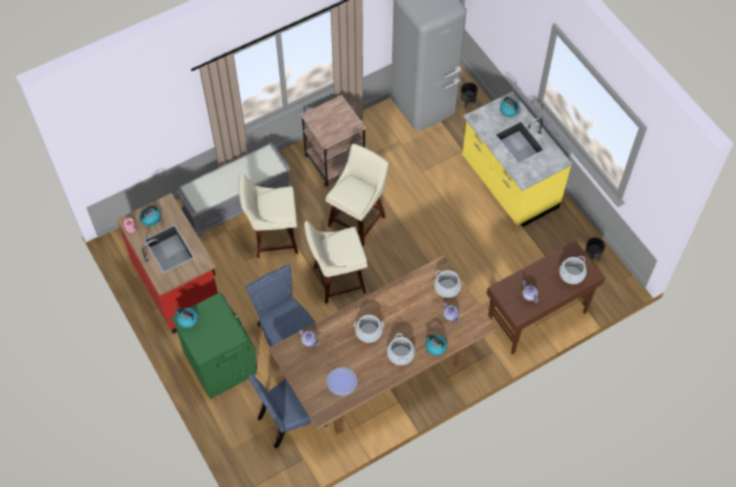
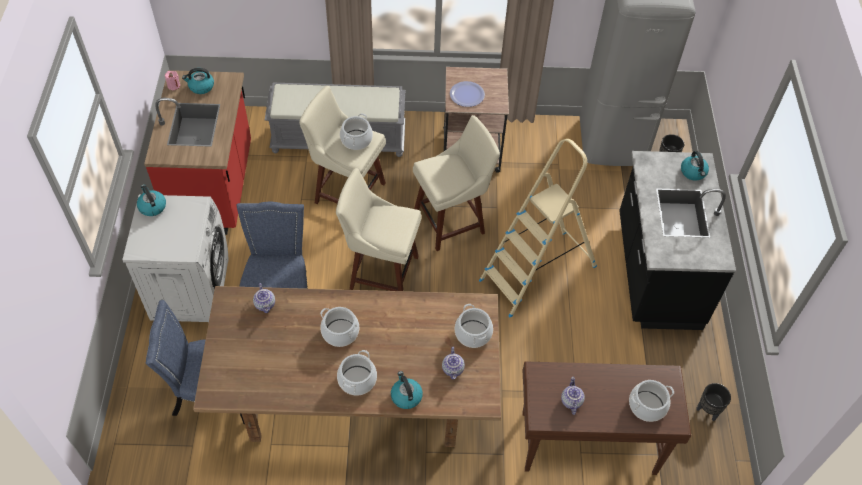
camera: 30 degrees right, 5 degrees down
green washing machine [171,292,257,399] -> white washing machine [122,195,229,322]
plate [326,367,357,396] -> plate moved to [450,81,485,107]
yellow counter [462,91,572,227] -> black counter [619,151,736,330]
none -> cooking pot [340,113,373,150]
none -> beige step ladder [479,139,597,318]

